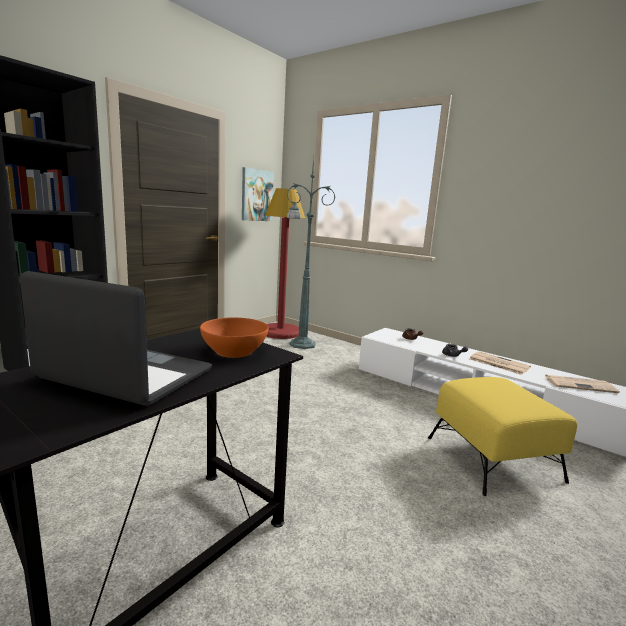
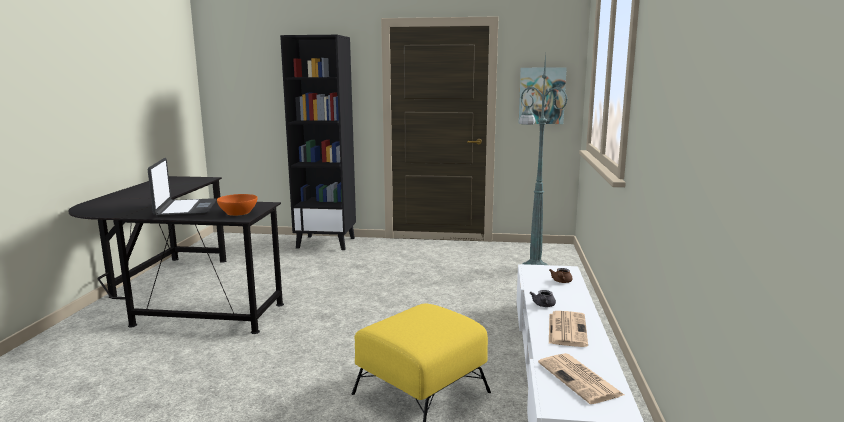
camera: 60 degrees right, 0 degrees up
red floor lamp [265,188,305,339] -> none

